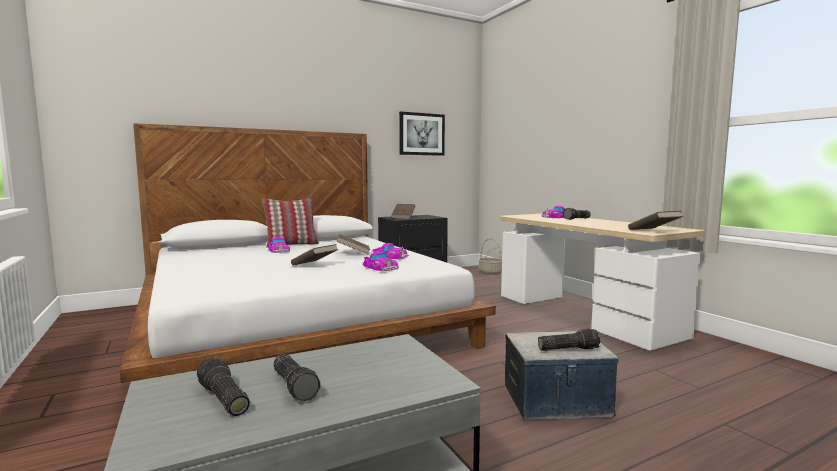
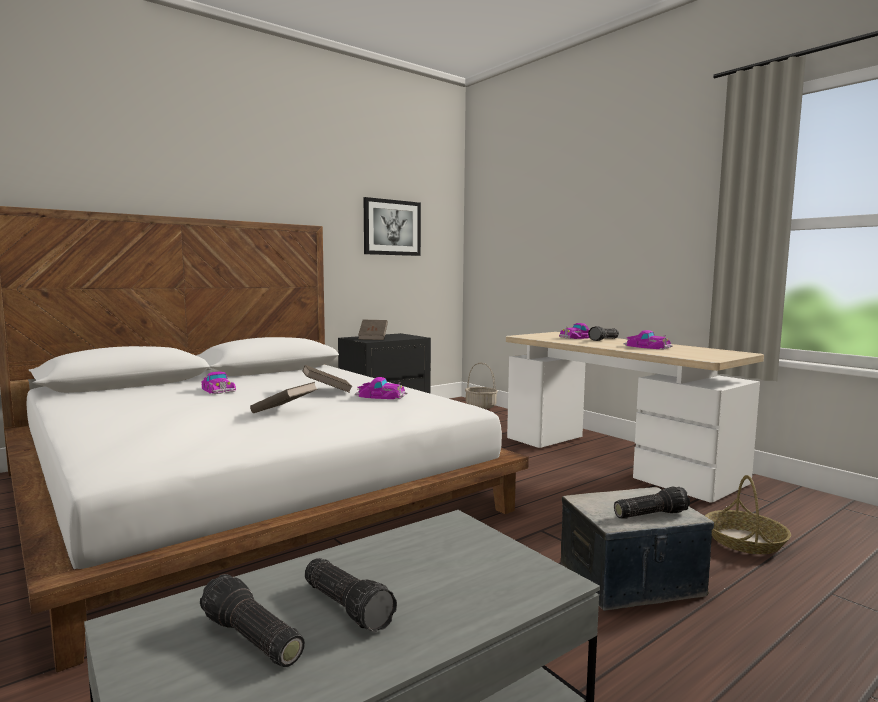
camera: 10 degrees left, 0 degrees up
pillow [262,198,319,248] -> none
toy car [363,251,398,271] -> toy car moved to [624,330,673,349]
brown book [628,211,683,230] -> none
none -> basket [705,475,791,554]

